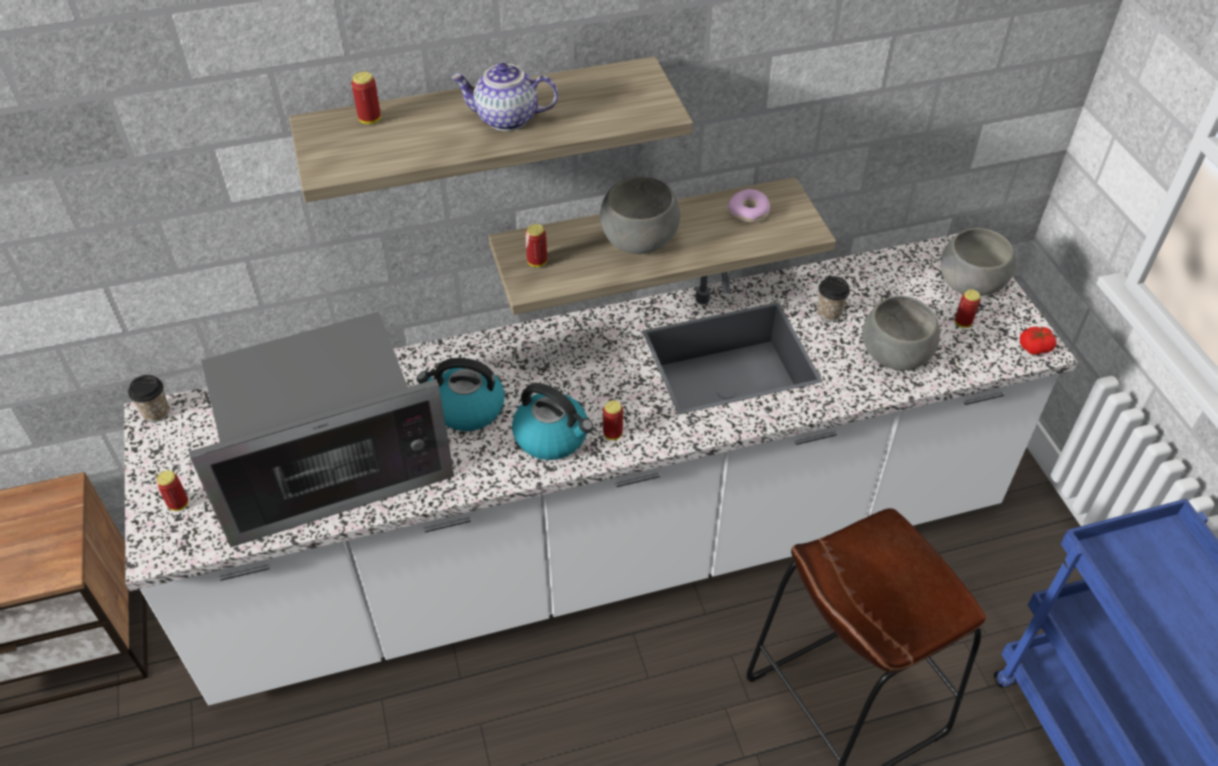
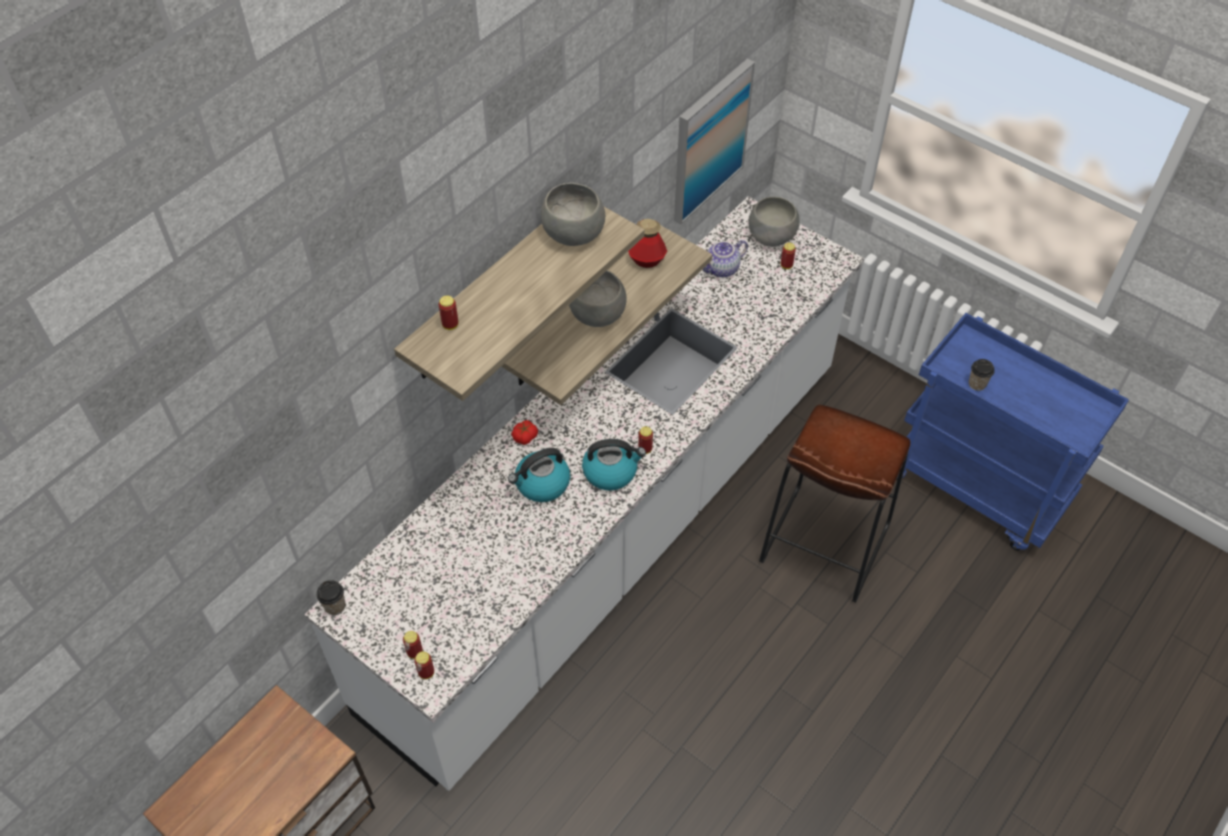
camera: 35 degrees left, 5 degrees up
microwave [189,312,454,547] -> none
teapot [451,63,558,131] -> teapot moved to [703,240,748,277]
can [525,224,547,267] -> can moved to [414,651,434,679]
donut [728,189,770,223] -> bottle [628,219,667,268]
cup [818,276,850,321] -> cup moved to [969,359,995,391]
grey bowl [862,296,940,370] -> grey bowl moved to [541,183,605,246]
tomato [1020,326,1056,355] -> tomato moved to [511,420,538,445]
none -> picture [674,59,755,225]

